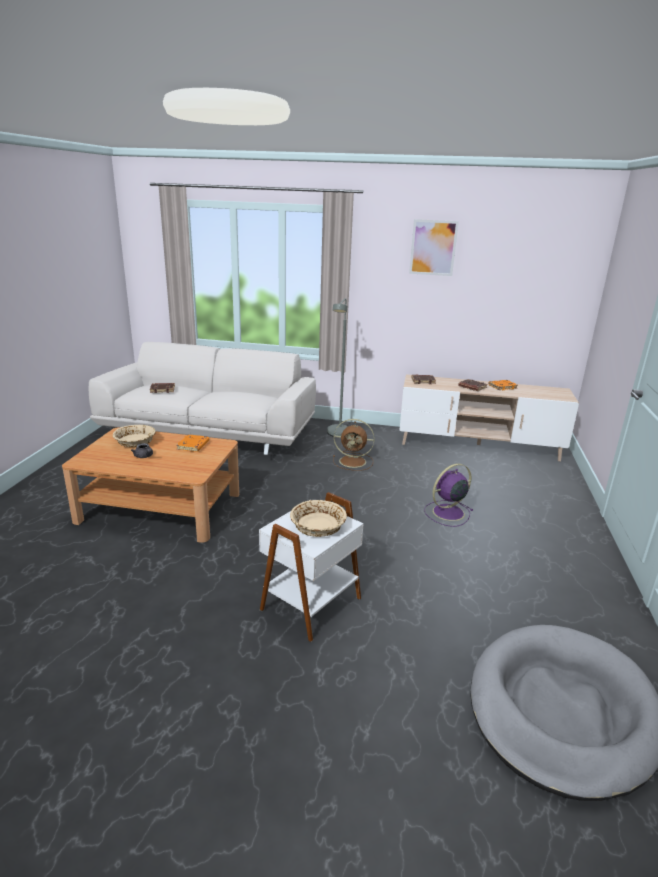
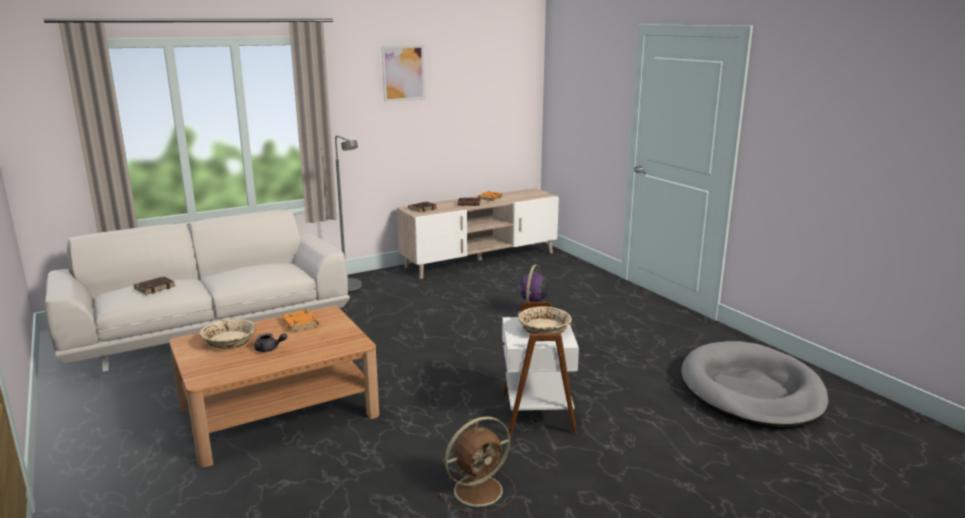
camera: 40 degrees left, 5 degrees down
brown fan [333,419,375,471] -> brown fan moved to [439,416,516,514]

